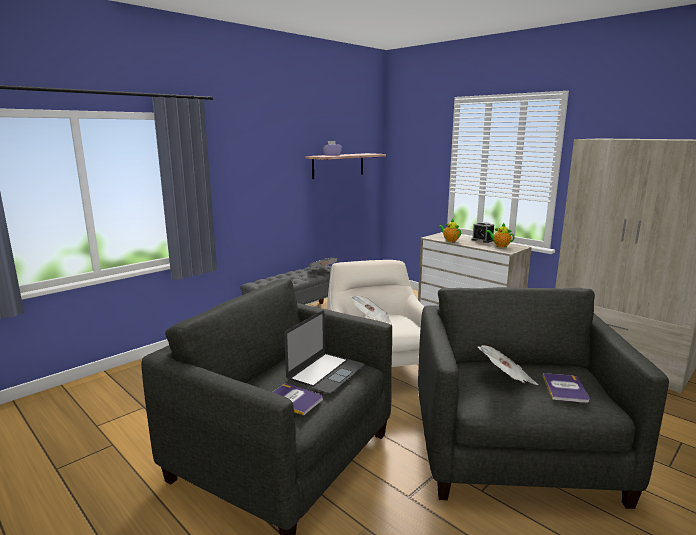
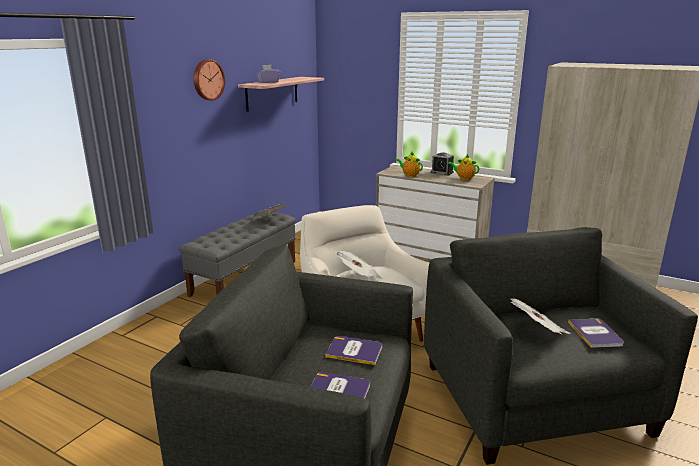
camera: 15 degrees left, 5 degrees up
laptop [284,310,365,394] -> book [325,336,382,365]
none -> wall clock [194,60,225,100]

